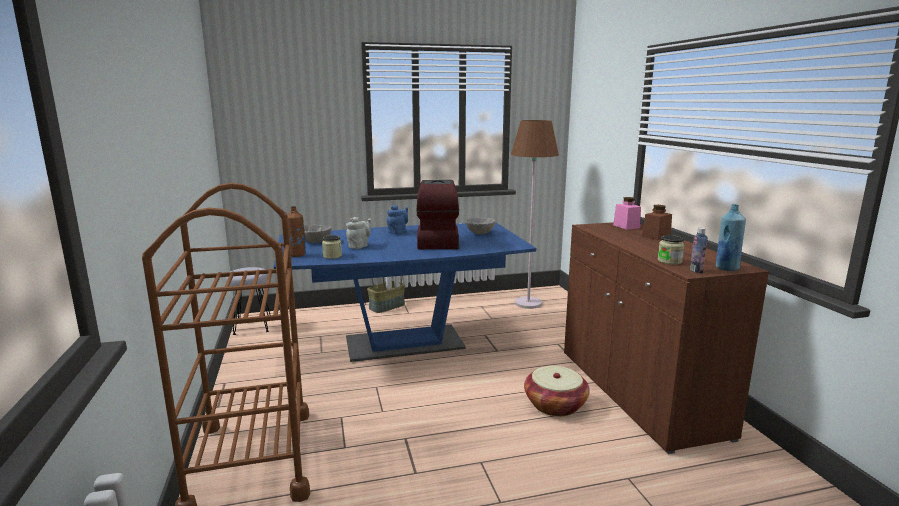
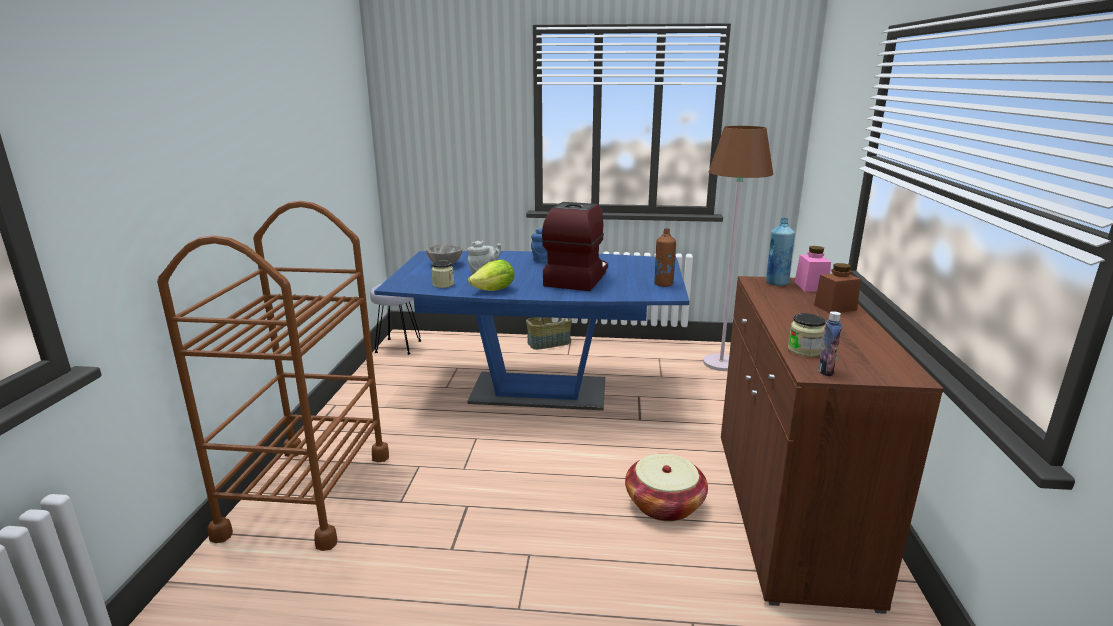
camera: 20 degrees right, 5 degrees up
brown bottle [287,206,306,257] -> brown bottle moved to [654,228,676,287]
grey bowl [465,217,495,234] -> none
blue bottle [716,204,746,271] -> blue bottle moved to [766,217,795,286]
none -> lettuce [468,260,515,291]

